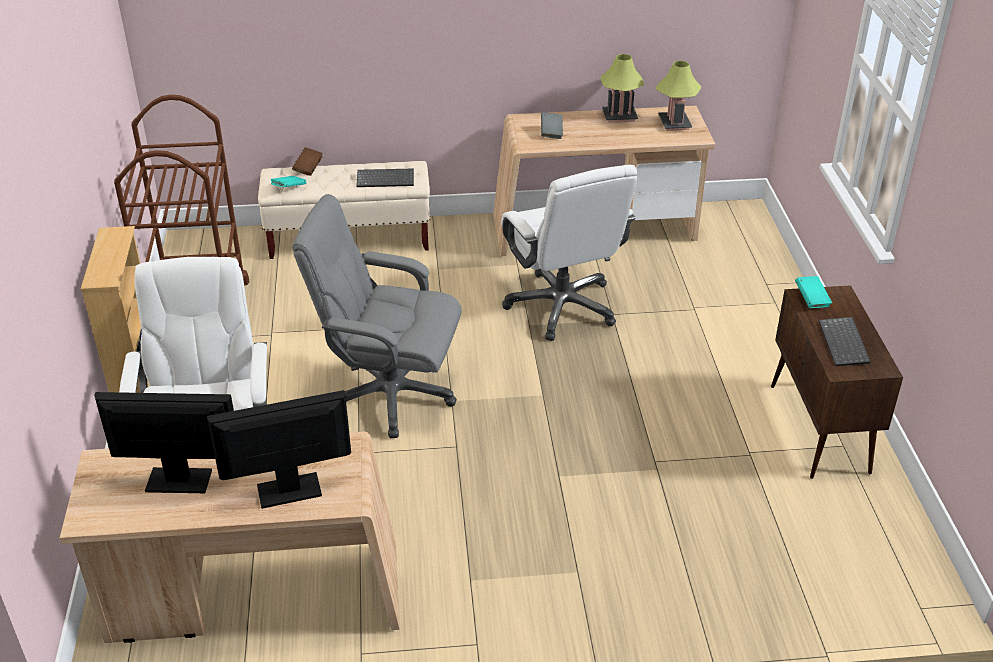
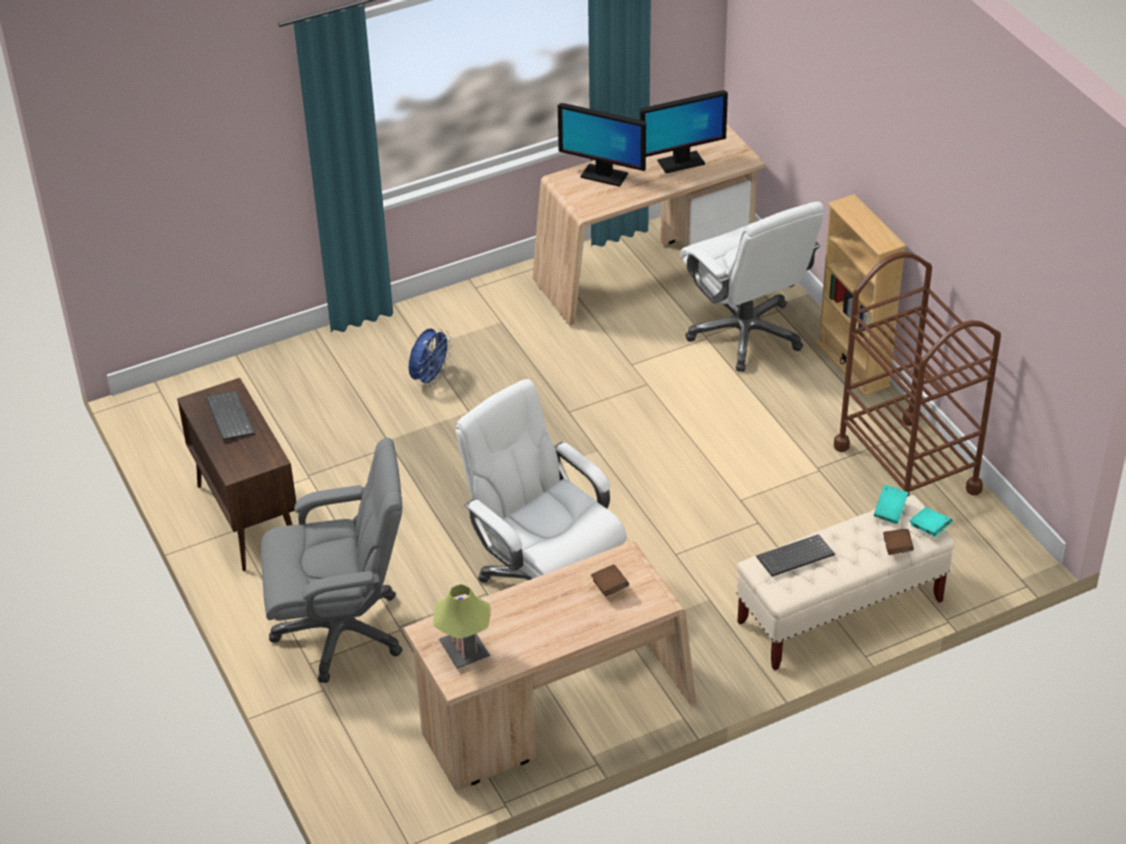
camera: 160 degrees right, 5 degrees up
monitor [207,390,351,509] -> monitor turned 60 degrees clockwise [558,103,646,187]
grey office chair [292,194,462,438] -> grey office chair moved to [261,438,403,683]
grey book [541,112,563,139] -> brown book [591,565,629,597]
table lamp [601,54,644,123] -> none
turquoise book [795,276,832,308] -> turquoise book moved to [909,507,952,537]
none -> blue fan [409,328,452,387]

